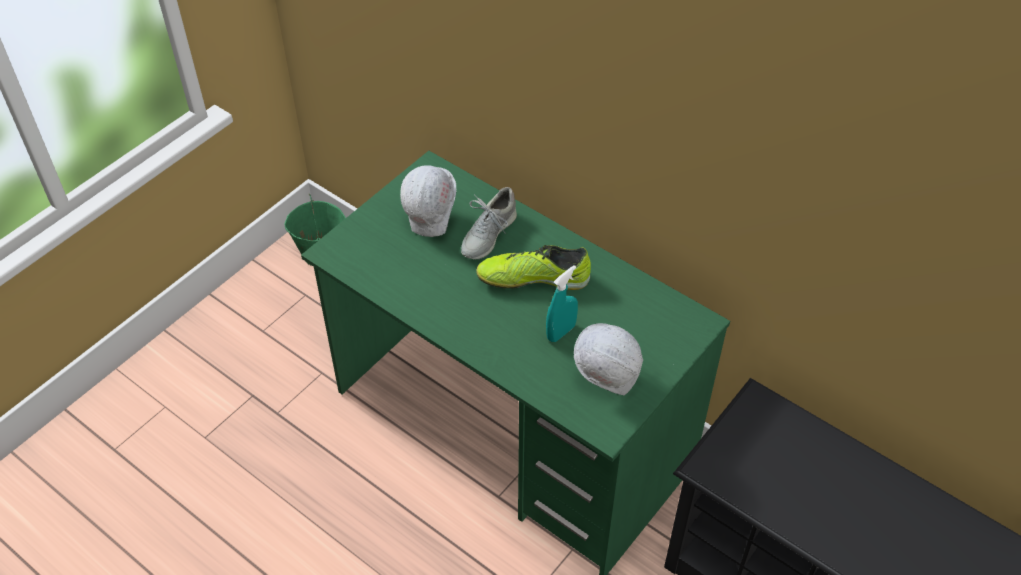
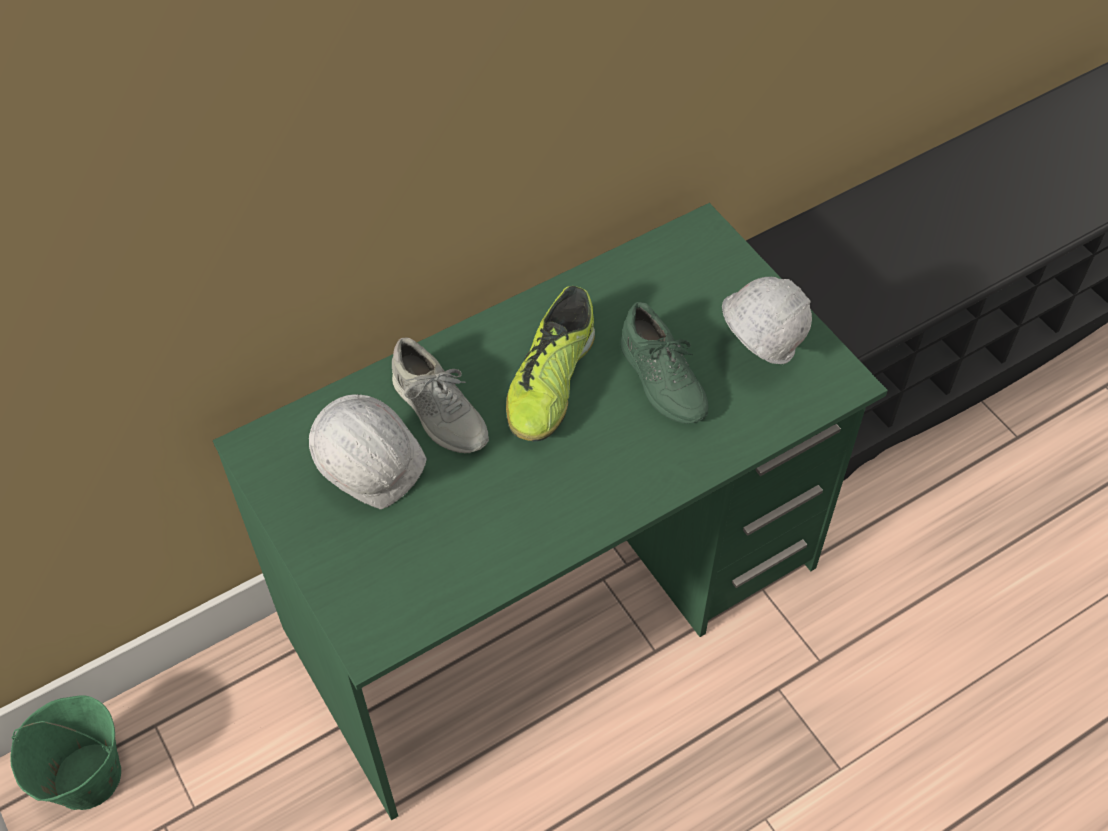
camera: 70 degrees left, 5 degrees up
turquoise spray bottle [546,265,578,342] -> green shoe [620,302,709,424]

